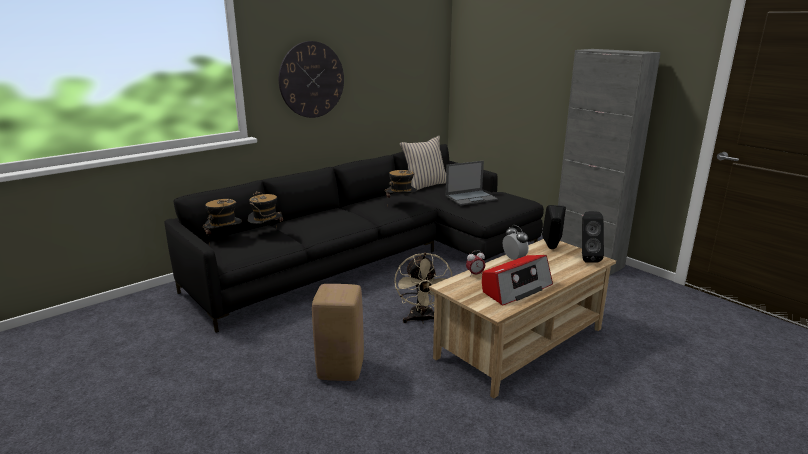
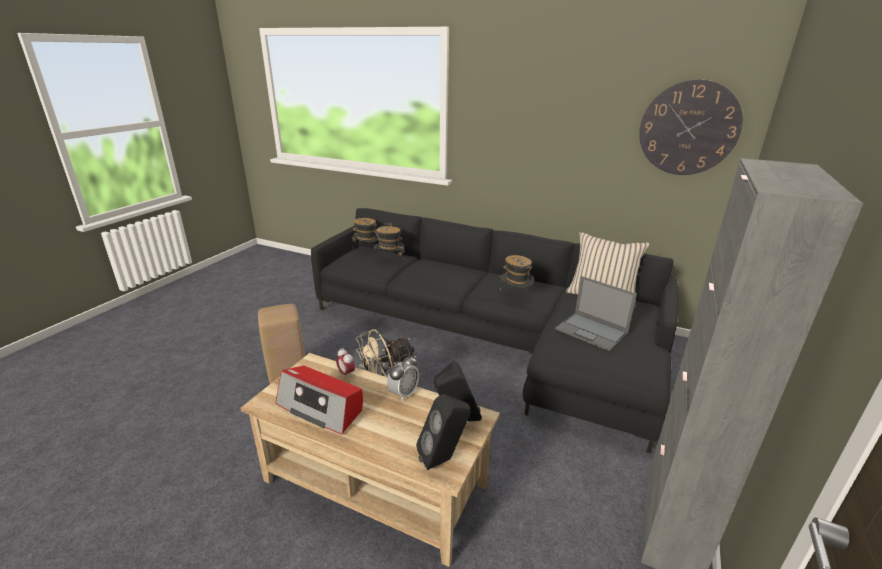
camera: 65 degrees right, 5 degrees up
wall clock [279,41,344,118] -> wall clock moved to [639,79,743,175]

